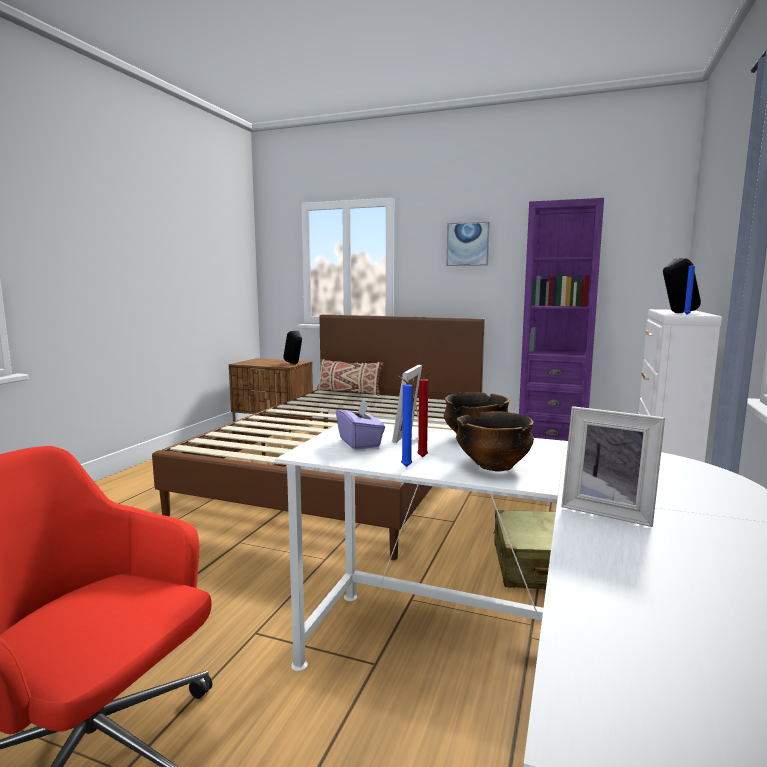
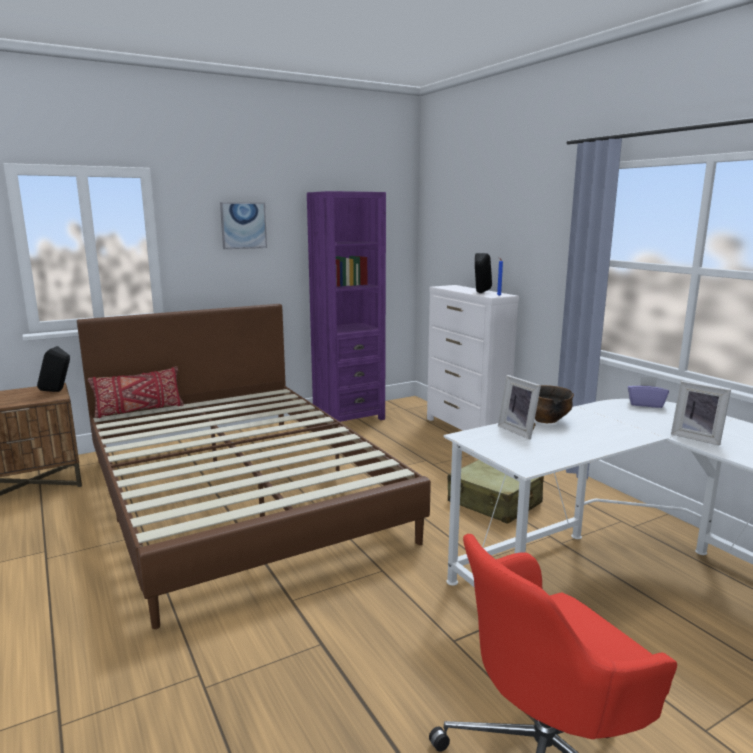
camera: 50 degrees left, 5 degrees up
beige pillow [317,359,383,396] -> red pillow [88,366,184,418]
purple tissue box [336,399,385,450] -> purple tissue box moved to [628,376,669,408]
blue candle [398,376,412,467] -> none
red candle [417,372,430,457] -> none
bowl [456,411,534,471] -> none
picture frame [561,406,665,527] -> picture frame turned 60 degrees clockwise [671,381,731,446]

